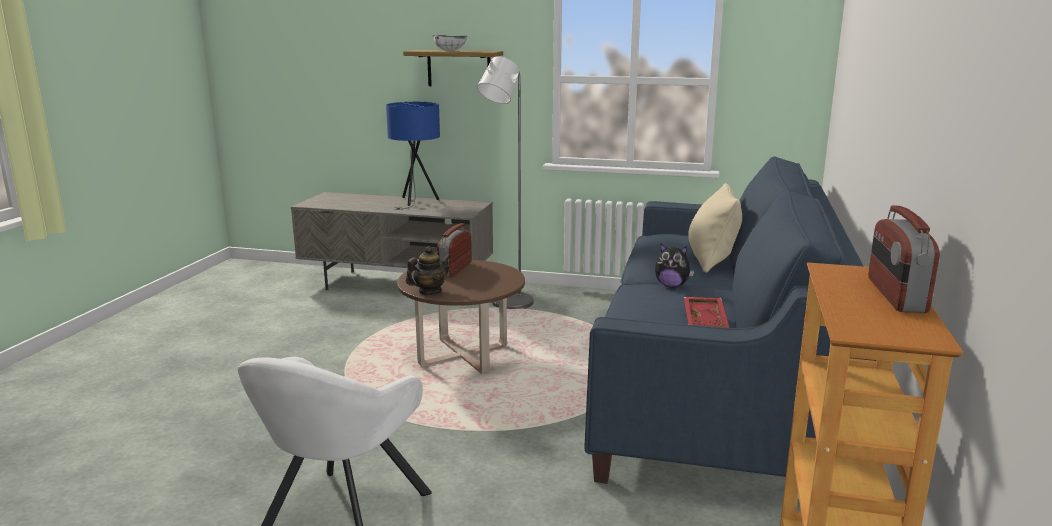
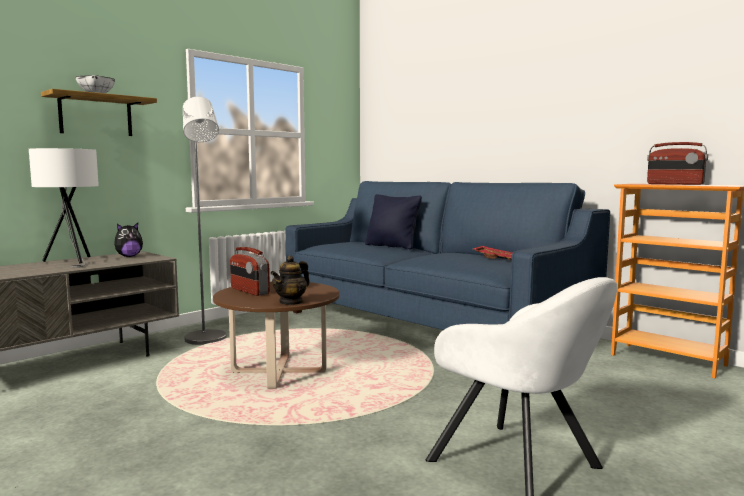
camera: 60 degrees left, 10 degrees down
blue table lamp [386,102,440,210] -> white table lamp [29,148,99,267]
teapot [406,246,451,295] -> teapot turned 135 degrees counterclockwise [270,255,310,305]
plush toy [655,244,694,287] -> plush toy moved to [114,223,143,257]
beige pillow [688,183,742,273] -> black pillow [365,194,422,250]

